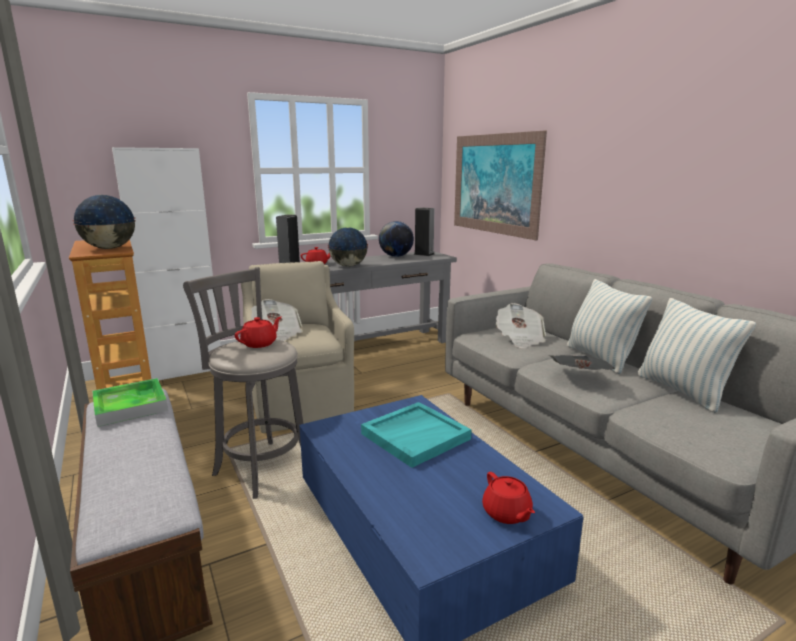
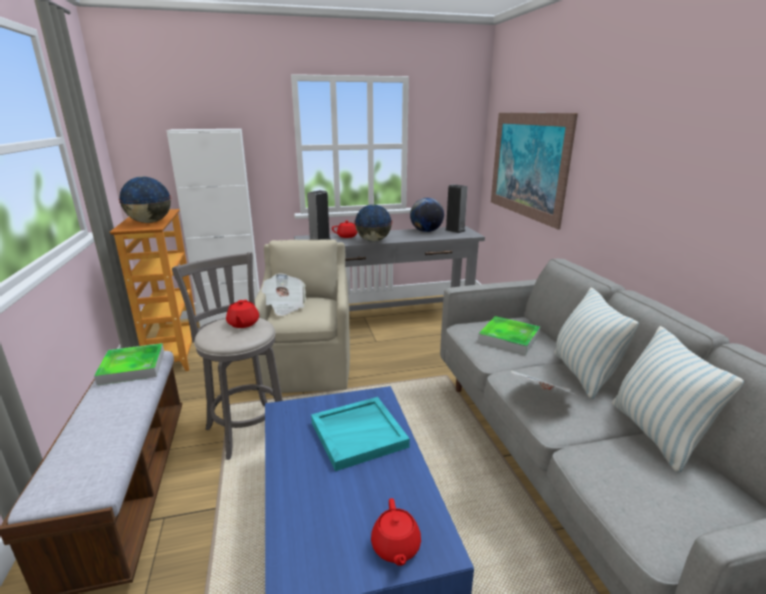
camera: 15 degrees right, 5 degrees up
red teapot [235,317,281,348] -> red teapot turned 120 degrees clockwise [226,300,259,328]
newspaper [495,303,546,348] -> tray [478,316,540,354]

